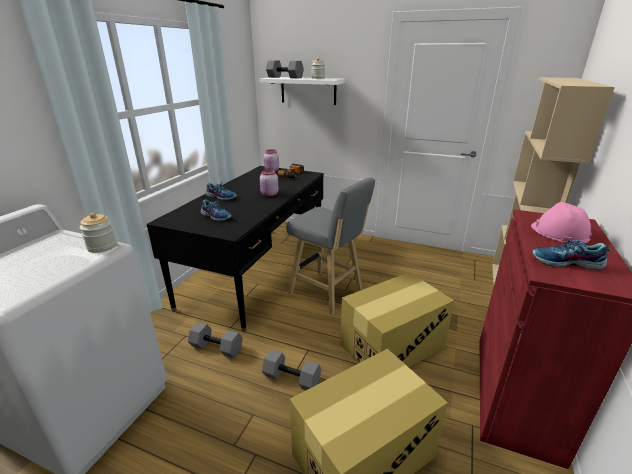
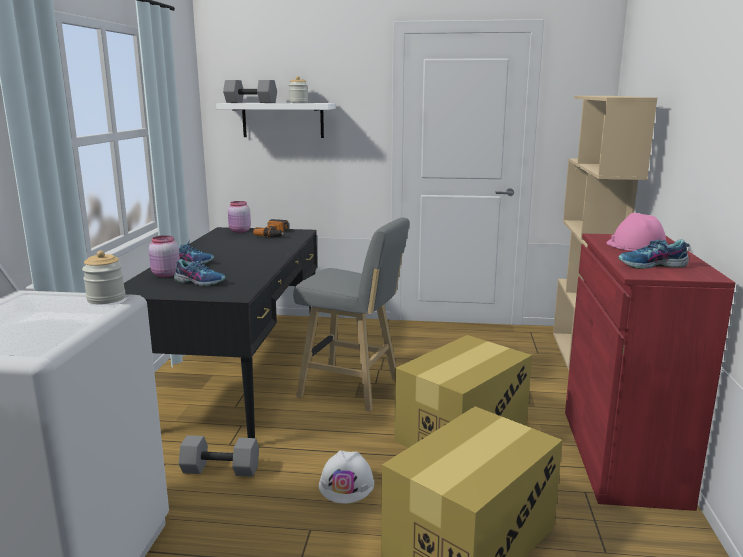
camera: 15 degrees left, 10 degrees down
pink jar [260,169,278,196] -> pink jar moved to [149,235,180,277]
grey dumbbell [262,349,321,390] -> white hard hat [319,451,374,504]

